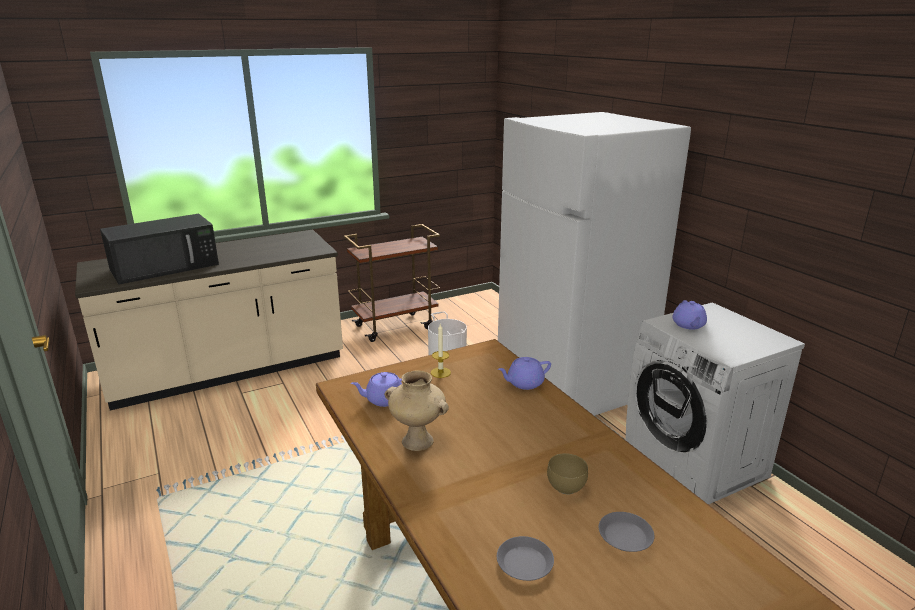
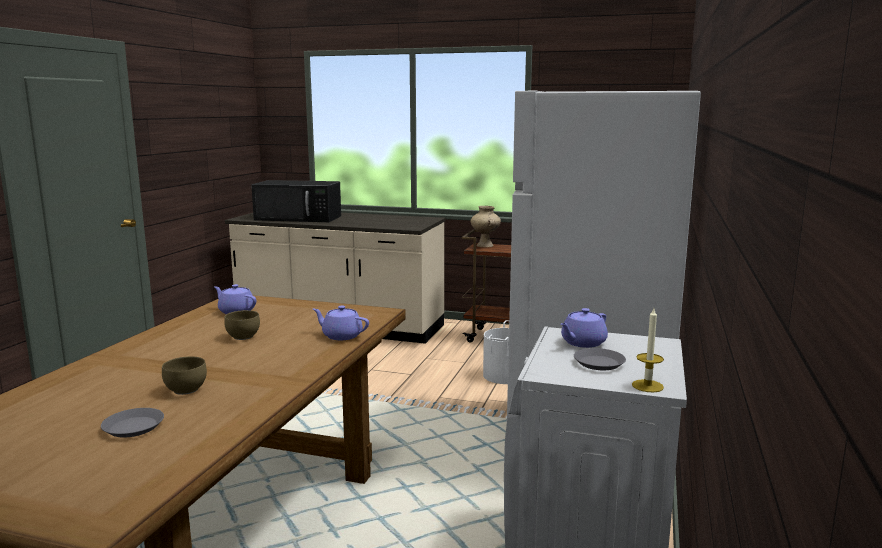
camera: 45 degrees right, 10 degrees down
beige vase [384,370,449,451] -> beige vase moved to [471,206,501,248]
candle [431,324,451,378] -> candle moved to [632,308,664,392]
grey plate [497,536,554,581] -> grey plate moved to [574,348,626,370]
none -> brown bowl [224,310,260,340]

